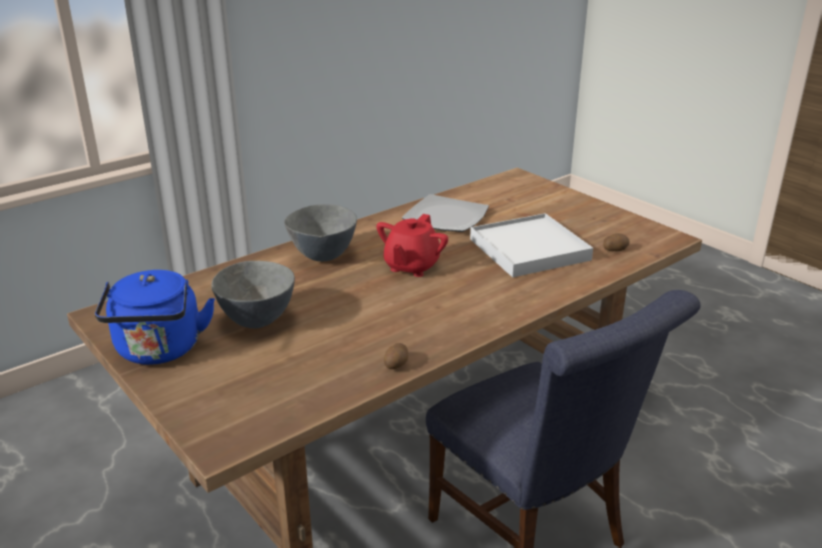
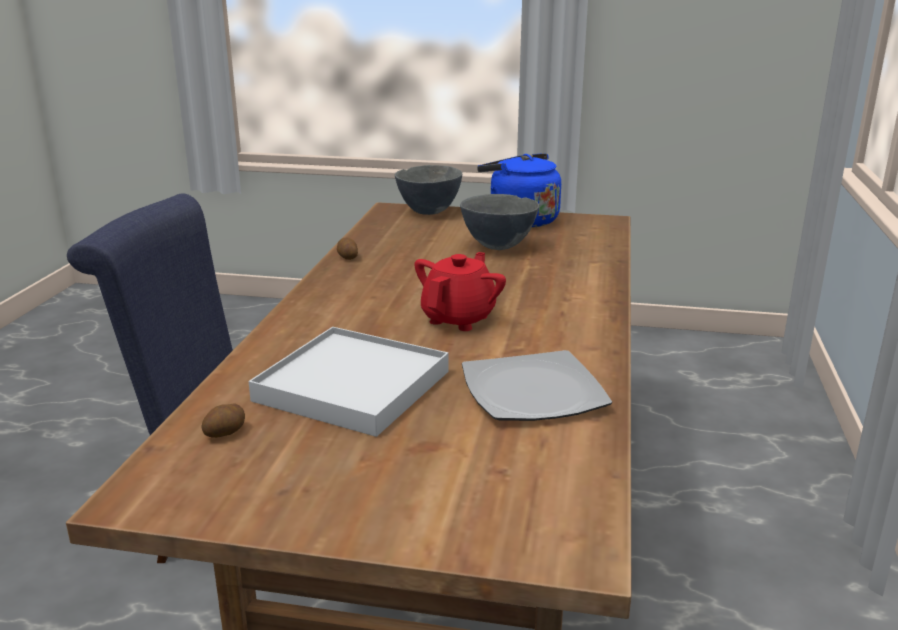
camera: 140 degrees right, 5 degrees down
grey bowl [284,204,357,261] -> grey bowl moved to [395,165,462,215]
red teapot [376,214,448,277] -> red teapot turned 45 degrees clockwise [414,252,506,331]

